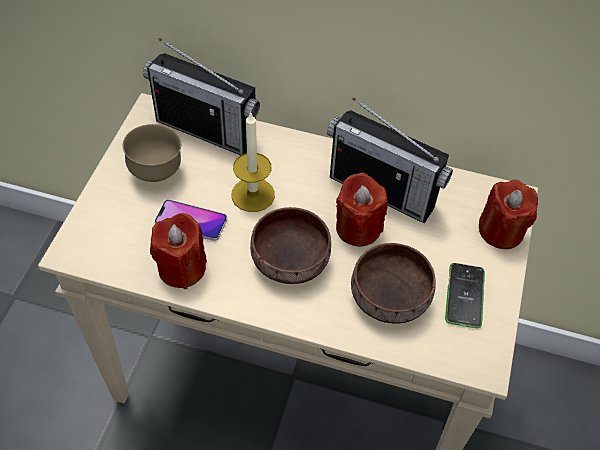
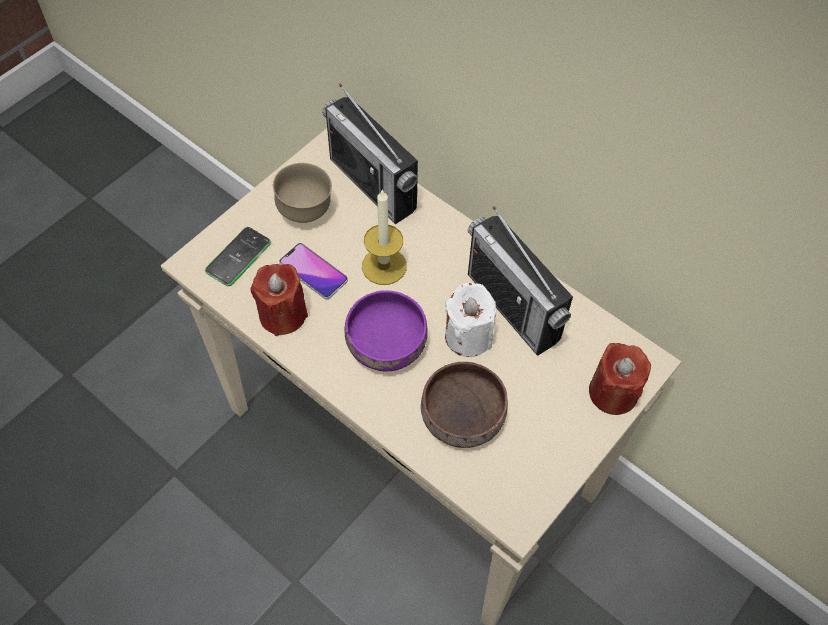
camera: 25 degrees right, 5 degrees up
brown bowl [250,207,331,284] -> purple bowl [345,291,428,371]
red candle [336,173,388,247] -> white candle [445,283,496,357]
phone [445,263,485,328] -> phone moved to [205,227,271,286]

